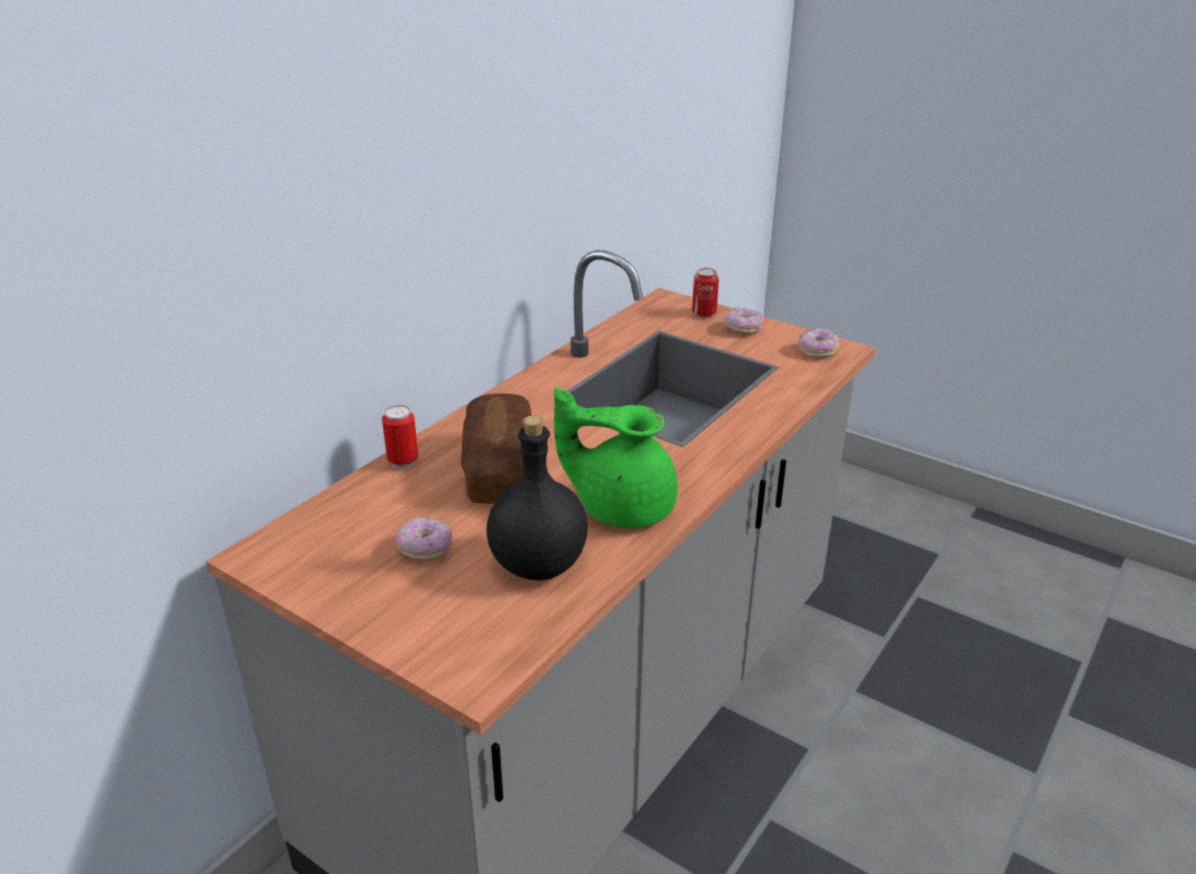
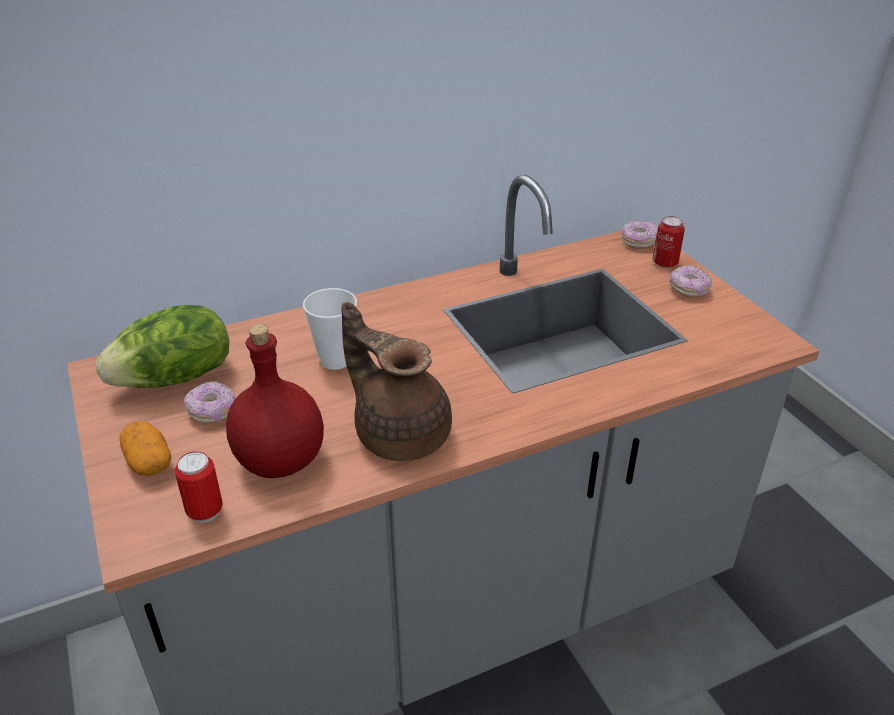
camera: 30 degrees right, 5 degrees up
can [382,405,418,469] -> can moved to [175,451,223,523]
bread [461,393,532,504] -> cup [303,288,357,370]
black bottle [487,415,588,581] -> red bottle [226,324,324,478]
green teapot [554,387,678,528] -> brown teapot [341,302,452,461]
donut [799,328,839,359] -> donut moved to [621,221,658,249]
none -> lettuce [96,305,229,388]
none -> potato [120,421,172,476]

